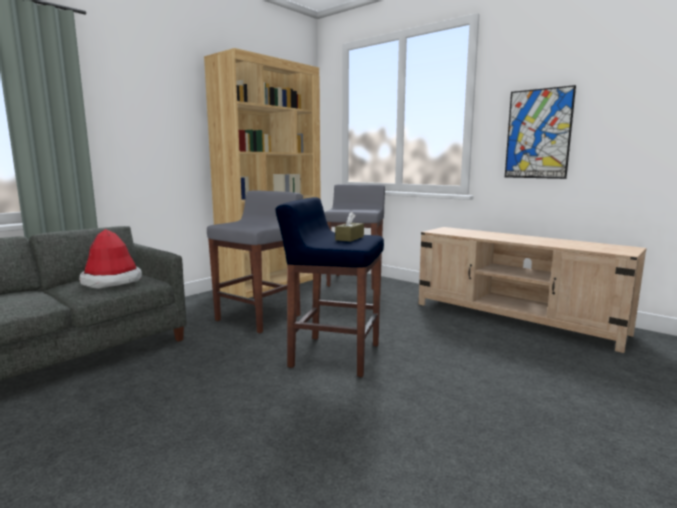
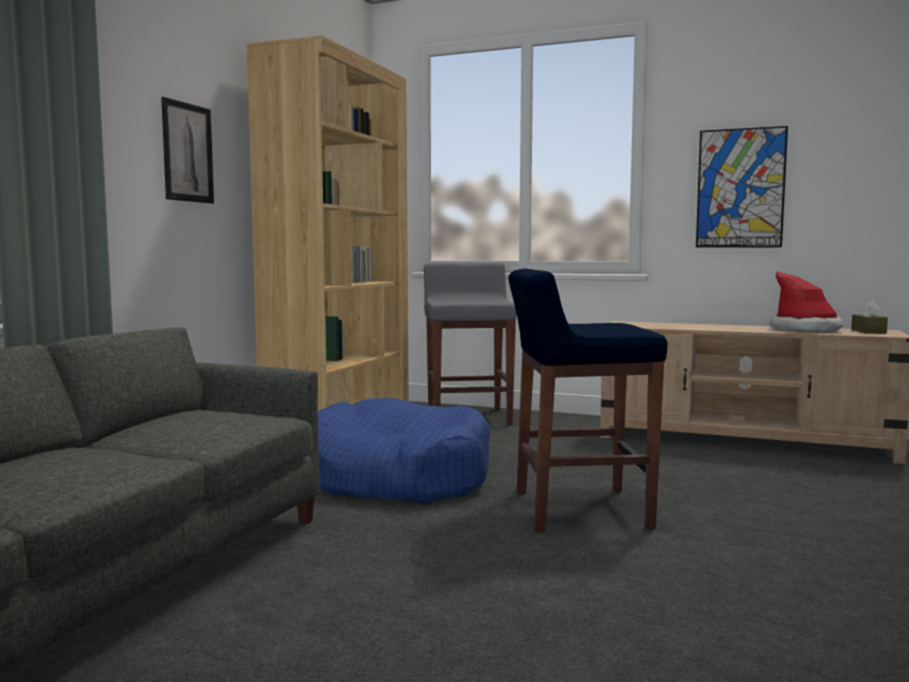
camera: 20 degrees left, 5 degrees down
hat [79,229,142,289] -> hat moved to [770,271,843,333]
grey stool [207,191,303,333] -> blue dog bed [318,398,490,504]
brown tissue box [335,212,364,242] -> brown tissue box moved to [851,301,888,334]
none -> picture [161,97,214,204]

